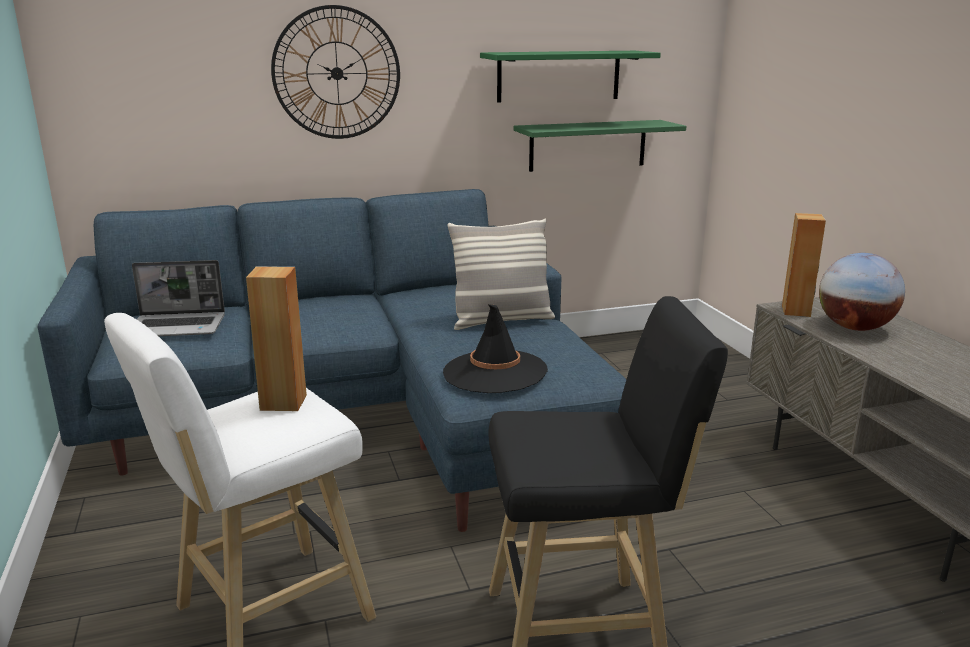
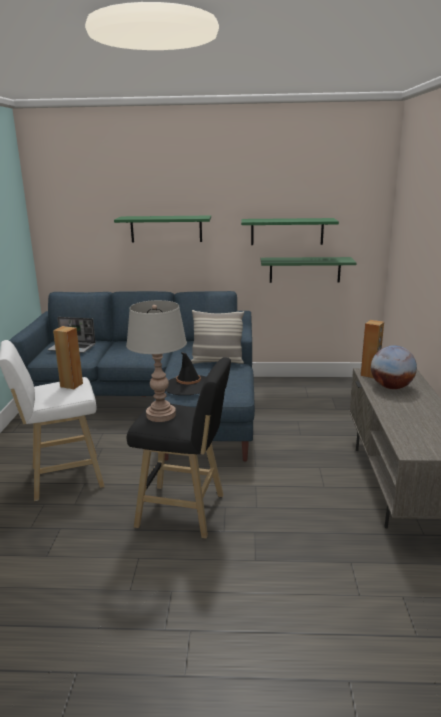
camera: 20 degrees right, 0 degrees up
wall clock [271,5,400,139] -> green shelf [114,215,211,243]
none -> grey table lamp [126,300,187,422]

